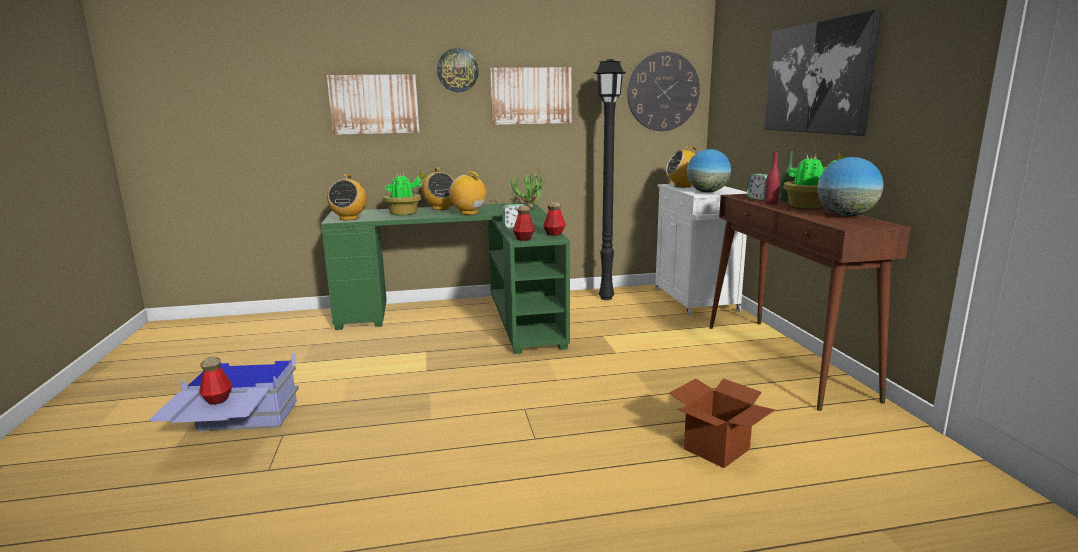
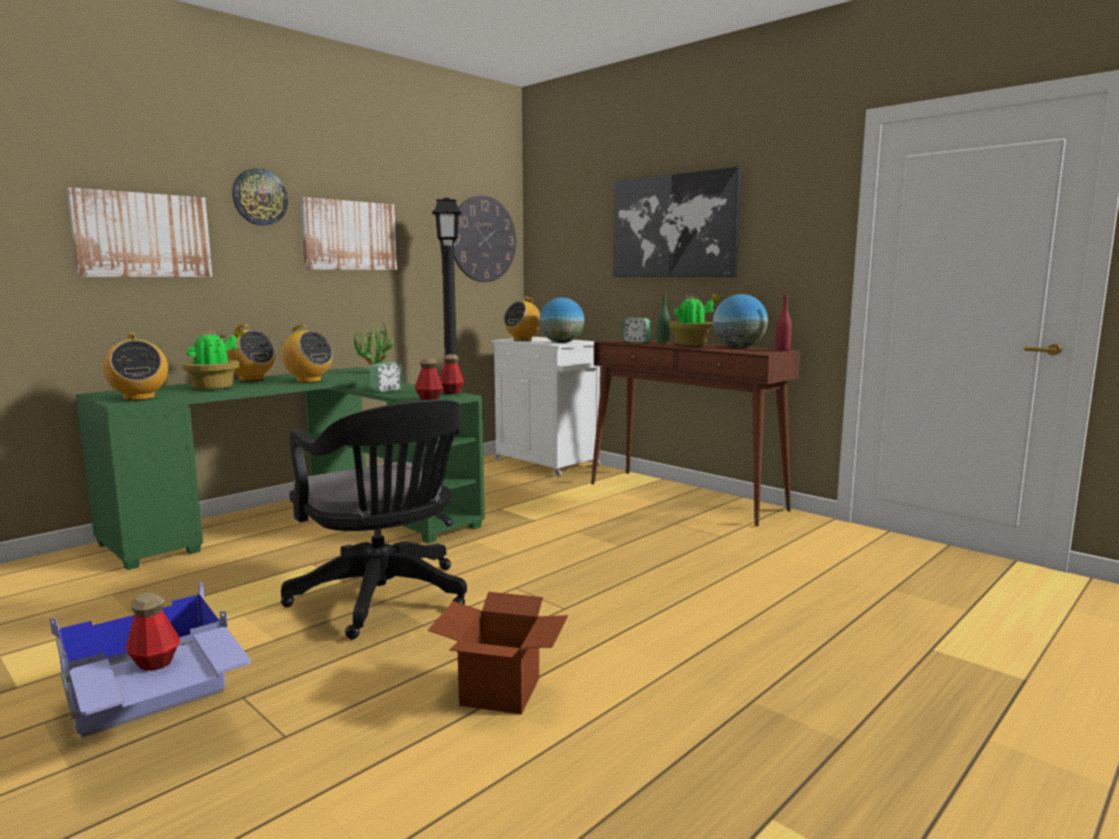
camera: 35 degrees left, 5 degrees down
radio [449,171,489,215] -> radio turned 150 degrees counterclockwise [277,325,333,383]
cardboard box [669,378,775,468] -> cardboard box moved to [428,592,568,714]
red bottle [764,151,780,205] -> red bottle moved to [776,295,792,351]
none -> black office chair [281,400,467,639]

